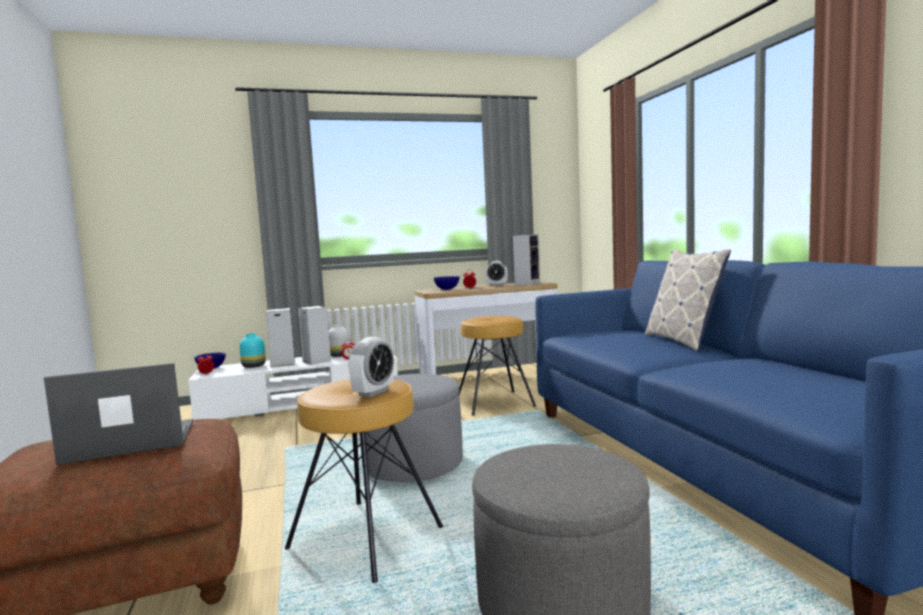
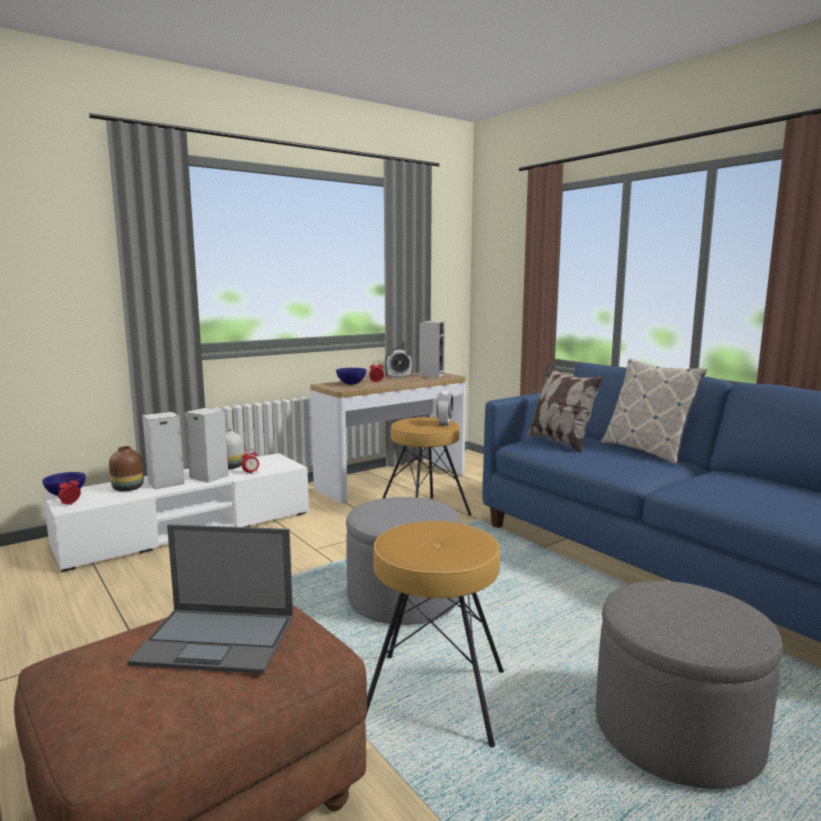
camera: 20 degrees left, 5 degrees up
laptop [44,363,193,465] -> laptop turned 135 degrees counterclockwise [127,524,293,674]
turquoise vase [239,333,266,368] -> brown vase [109,446,144,492]
alarm clock [348,337,394,397] -> alarm clock moved to [436,391,453,426]
none -> pillow [527,364,604,453]

